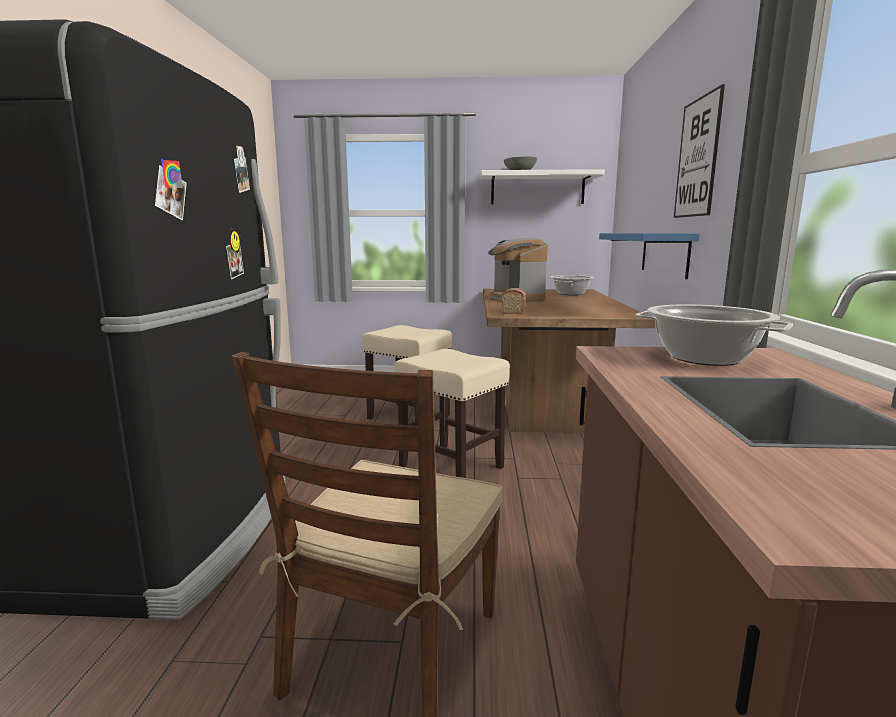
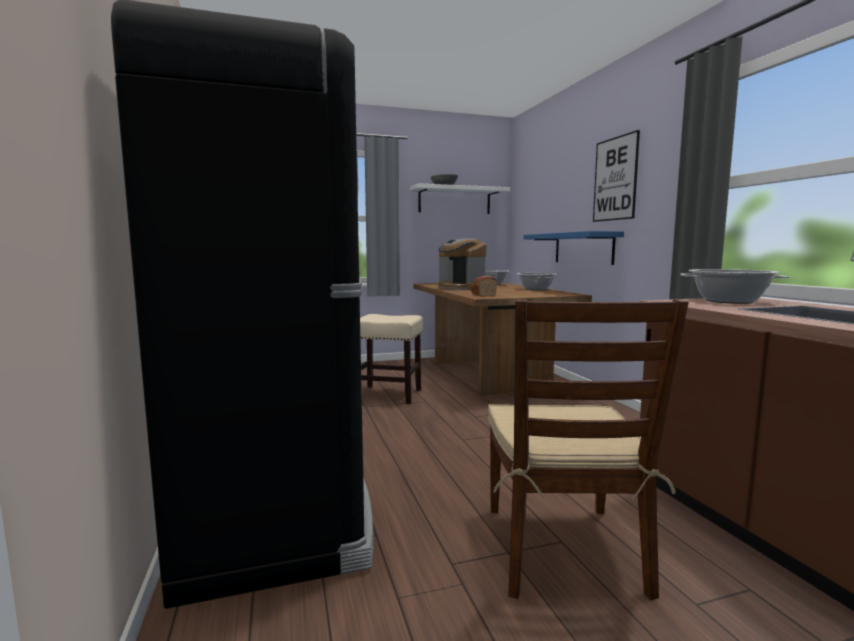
camera: 20 degrees left, 5 degrees down
beige stool [394,349,510,478] -> none
none -> cooking pot [517,273,557,290]

